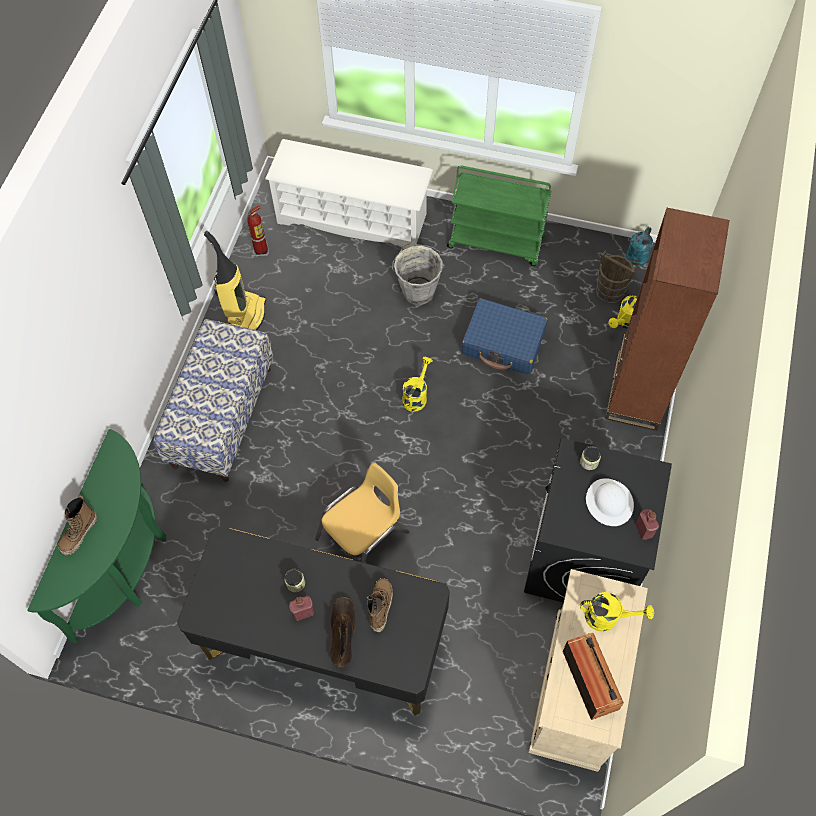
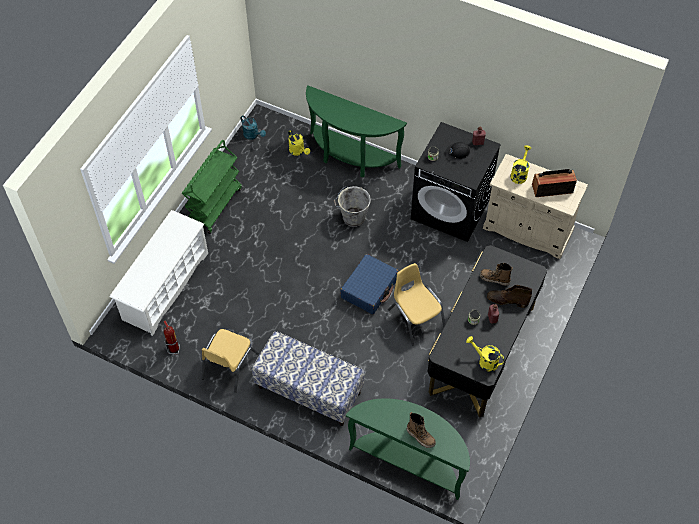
camera: 80 degrees left, 5 degrees down
vacuum cleaner [204,231,266,330] -> yellow chair [201,329,259,393]
grey bucket [392,242,443,305] -> grey bucket moved to [334,186,371,227]
yellow watering can [402,357,432,412] -> yellow watering can moved to [466,336,505,372]
blue suitcase [462,298,548,375] -> blue suitcase moved to [340,254,399,314]
white hard hat [586,478,634,526] -> black hard hat [445,142,474,163]
brown bucket [596,251,636,304] -> none
brown bookcase [605,208,730,431] -> green console table [306,86,407,177]

